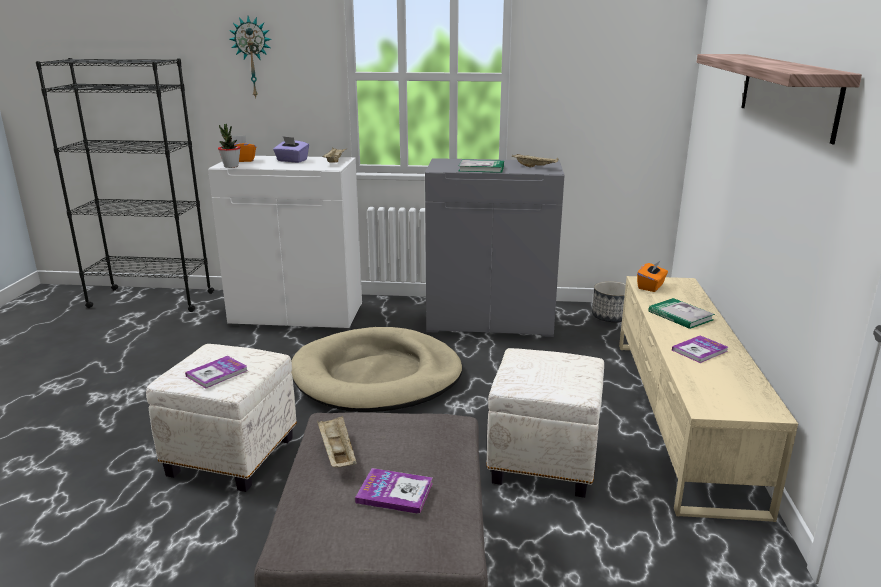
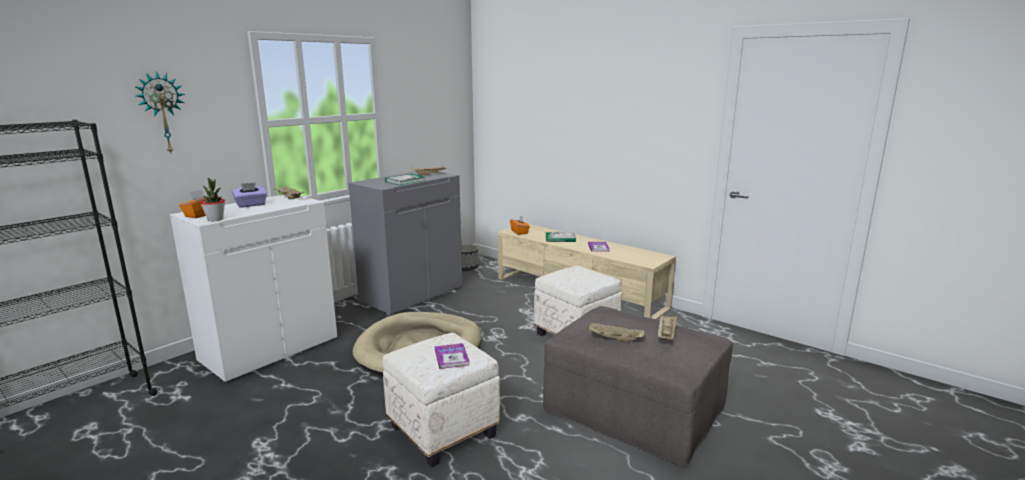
camera: 55 degrees left, 5 degrees down
book [355,468,433,514] -> beige tray [657,314,677,341]
shelf [697,54,862,144] -> none

